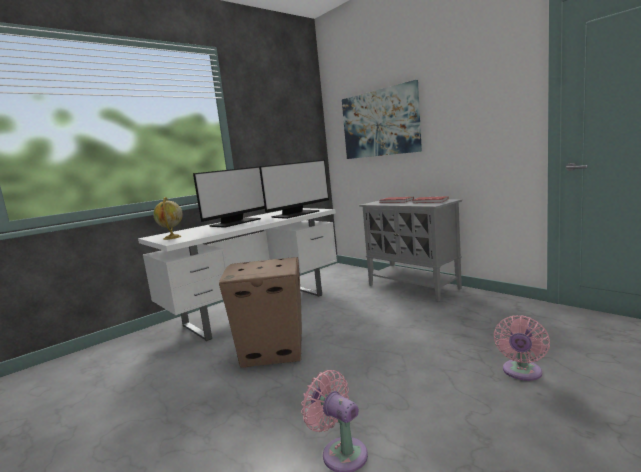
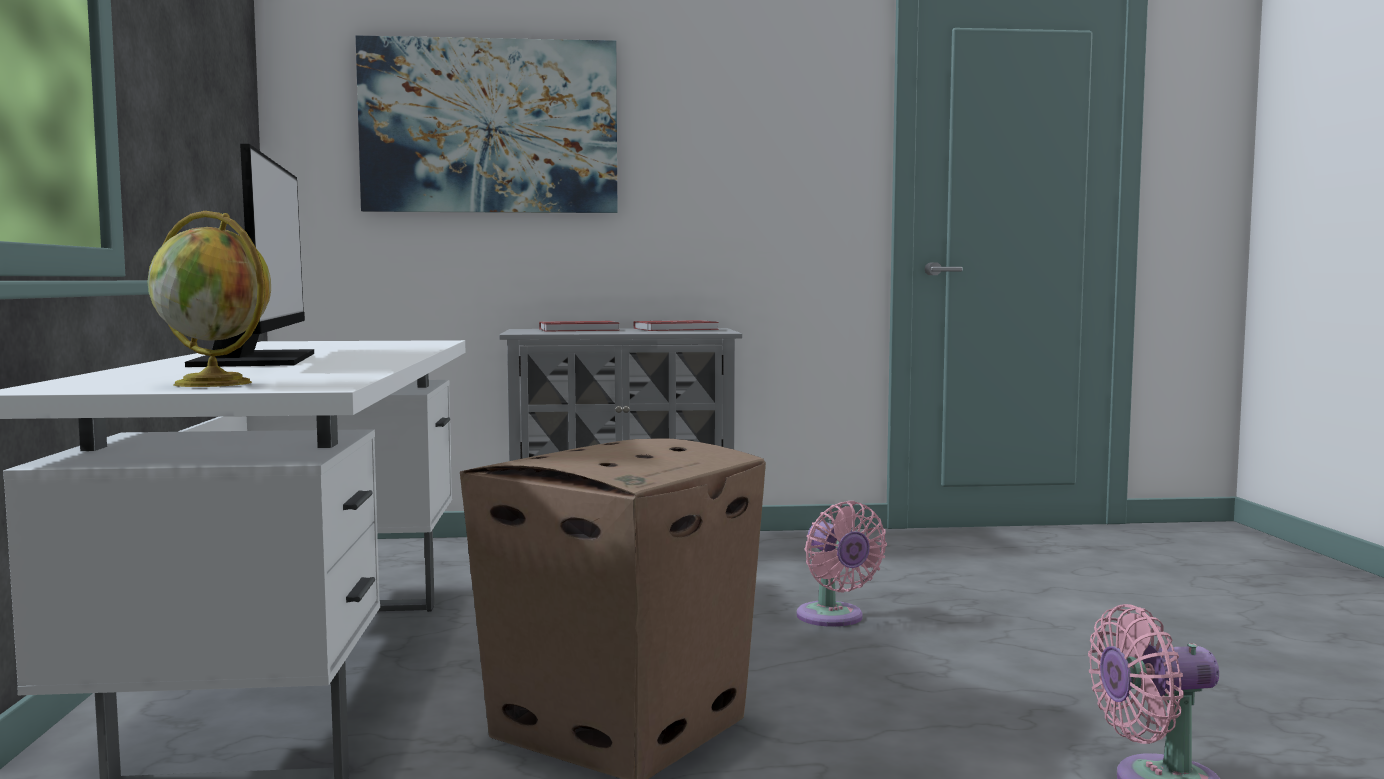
camera: 55 degrees left, 5 degrees down
monitor [259,160,329,219] -> none
pink fan [493,315,550,381] -> pink fan moved to [796,501,887,627]

